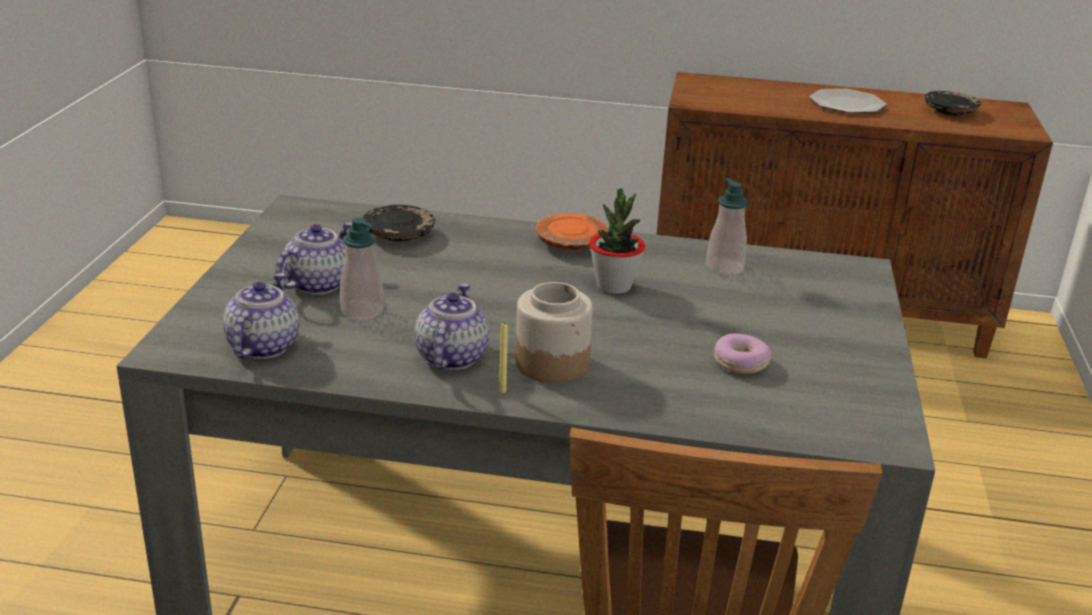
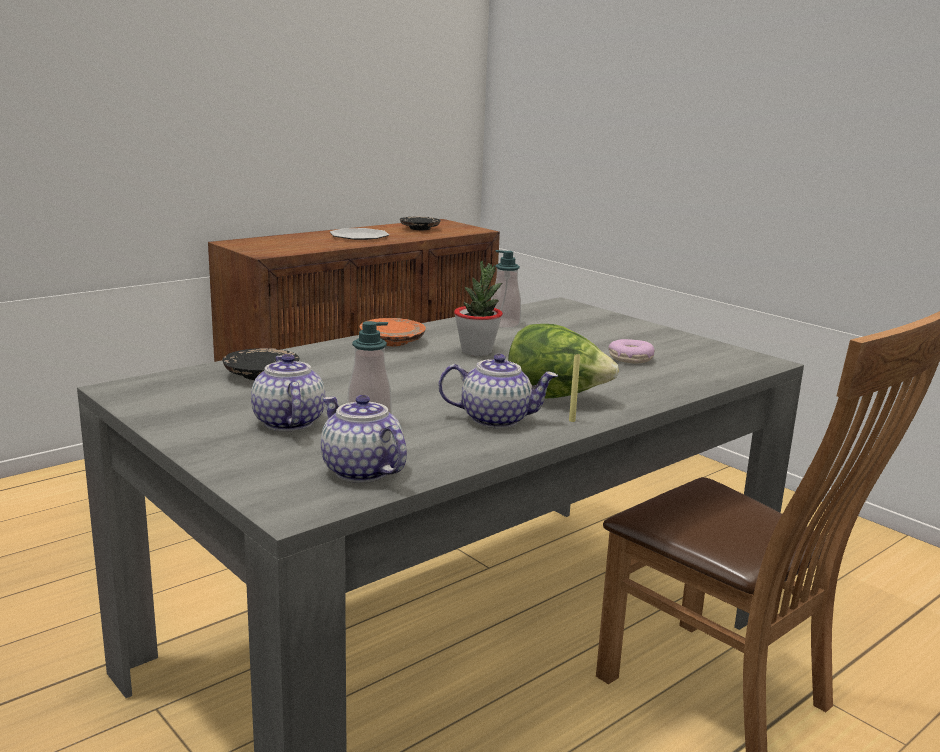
camera: 50 degrees left, 10 degrees down
teapot [415,283,489,370] -> teapot turned 135 degrees clockwise [439,354,558,428]
jar [515,282,593,383] -> lettuce [508,324,619,399]

